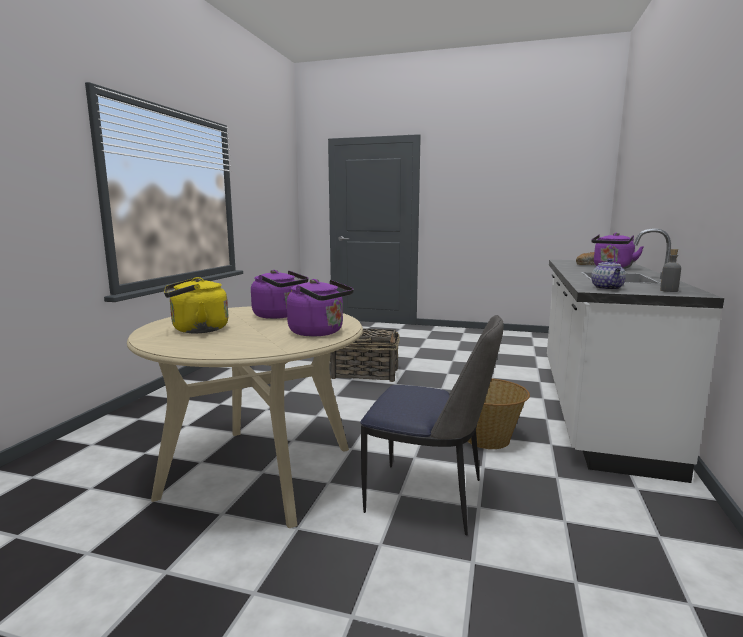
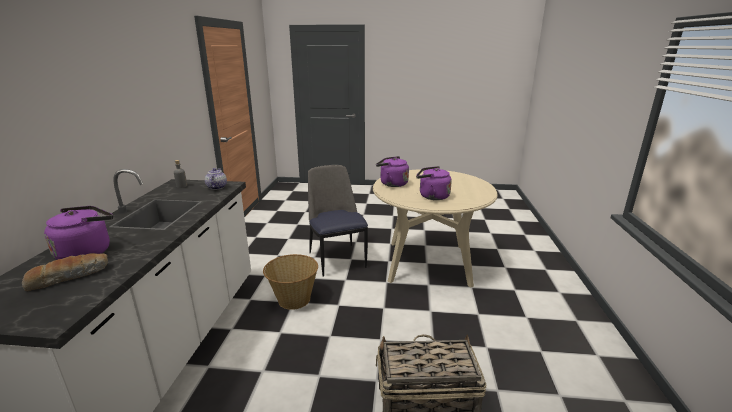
camera: 170 degrees right, 10 degrees up
yellow kettle [164,277,228,333] -> none
chair [360,315,504,535] -> chair turned 60 degrees clockwise [308,165,368,277]

